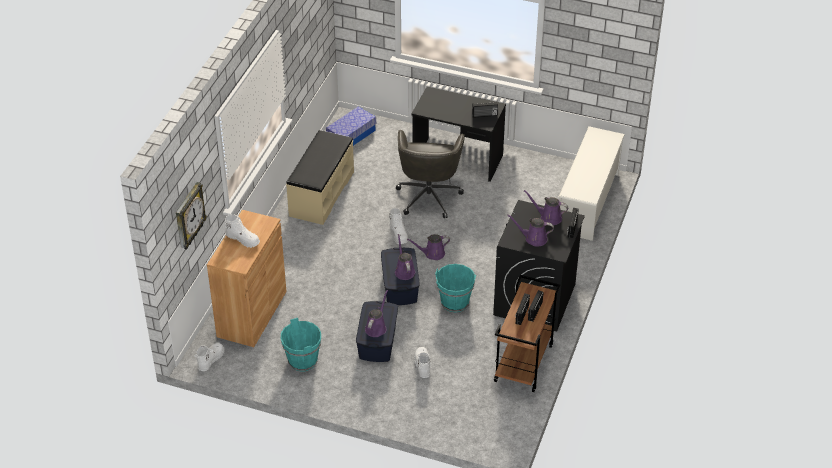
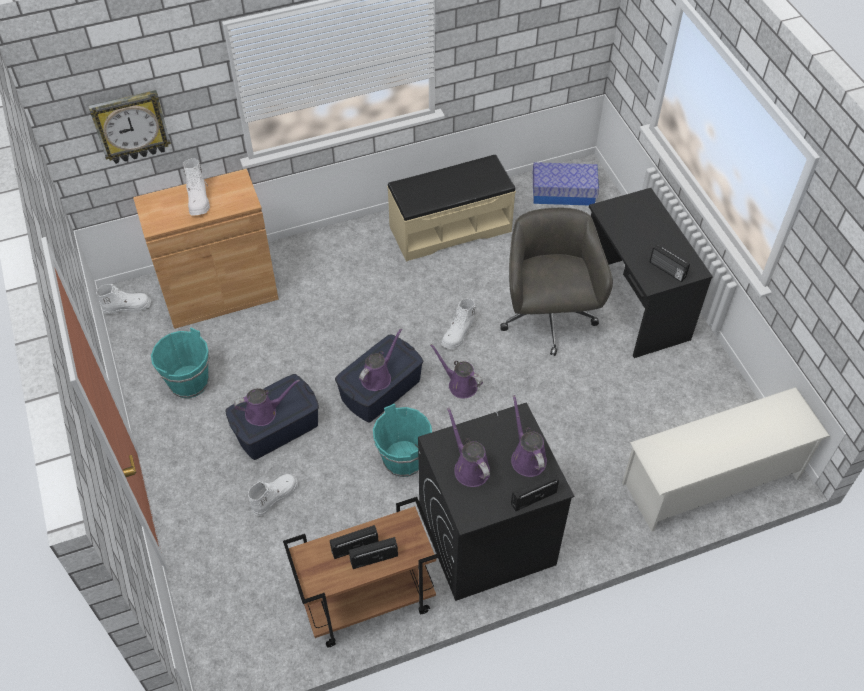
camera: 50 degrees right, 10 degrees up
grey office chair [396,130,465,218] -> grey office chair turned 120 degrees clockwise [500,208,613,356]

